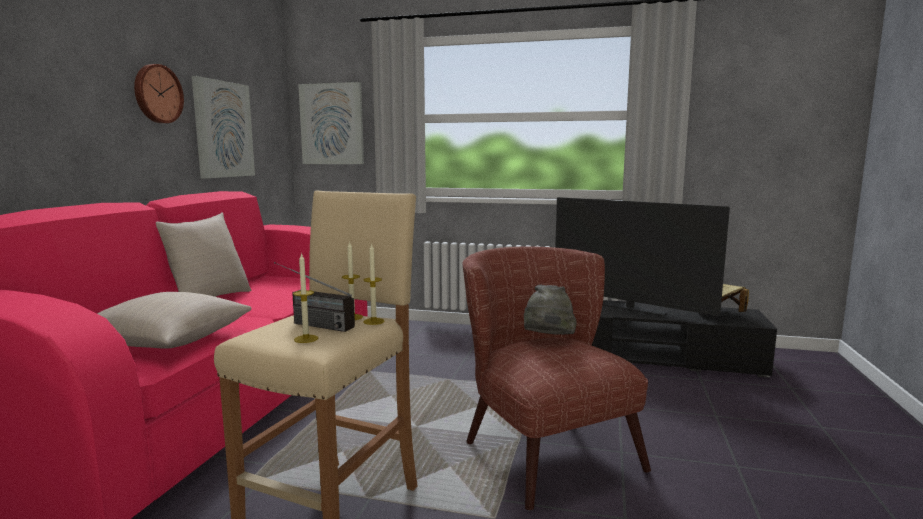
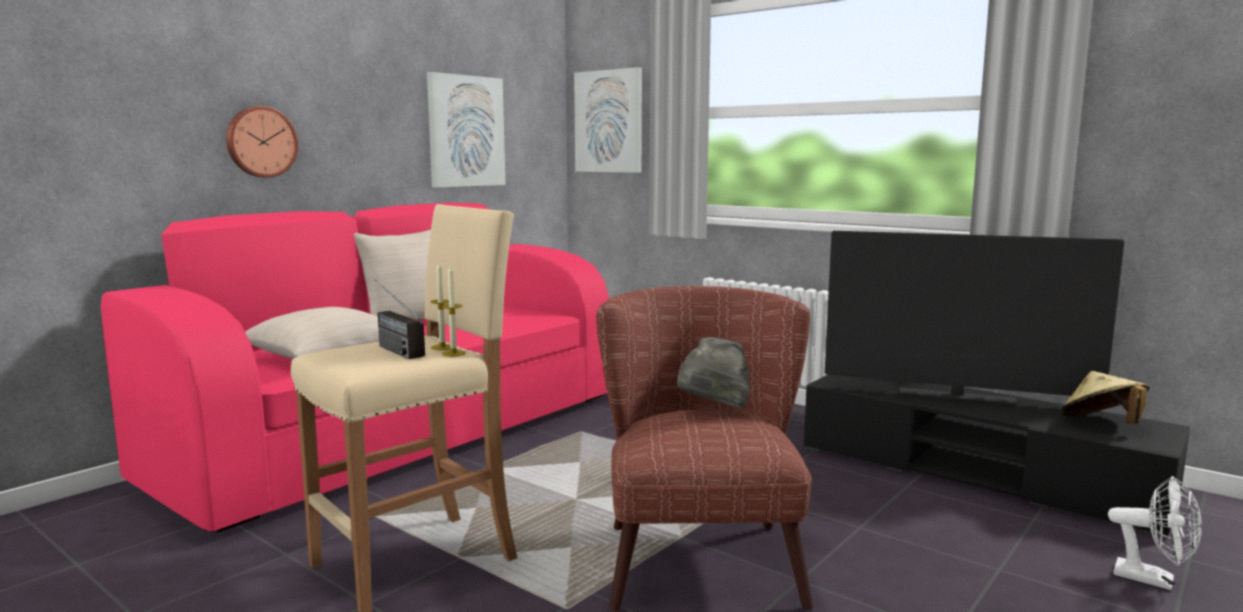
camera: 25 degrees right, 0 degrees up
wall clock [134,64,184,123] -> wall clock moved to [226,106,298,178]
candle [293,253,318,343] -> none
television [555,197,730,316] -> television turned 45 degrees counterclockwise [825,231,1125,405]
none -> white fan [1108,476,1202,590]

